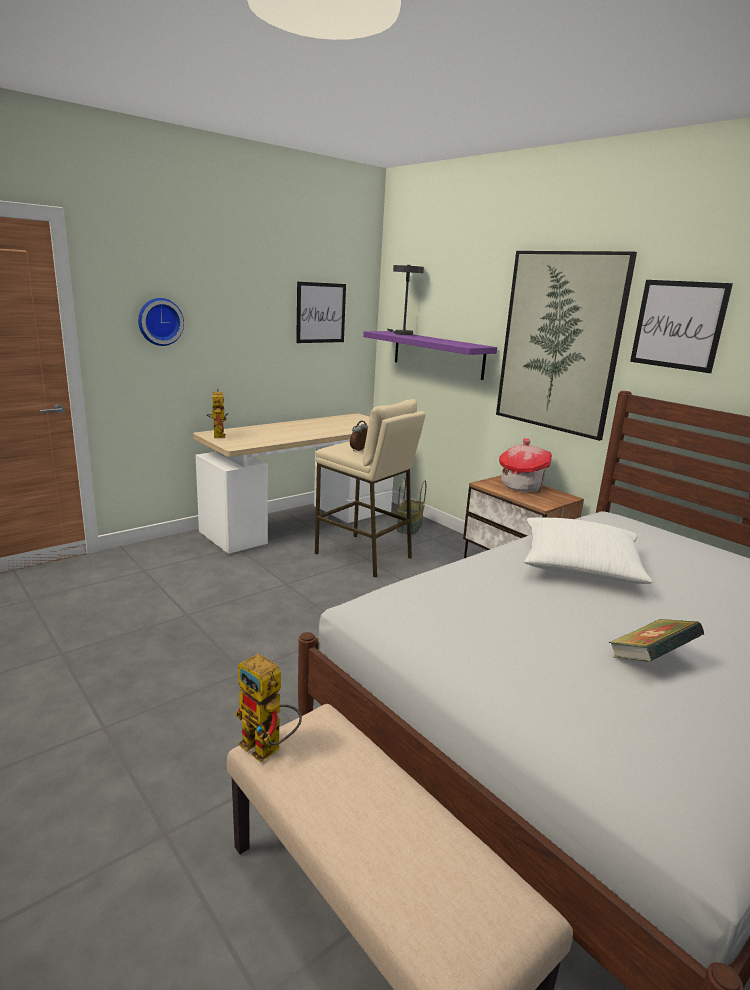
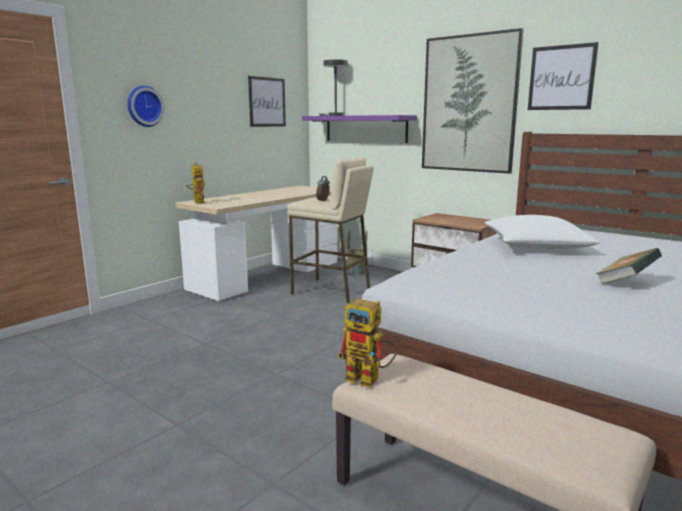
camera: 10 degrees left, 5 degrees down
toy house [499,438,552,492] -> none

